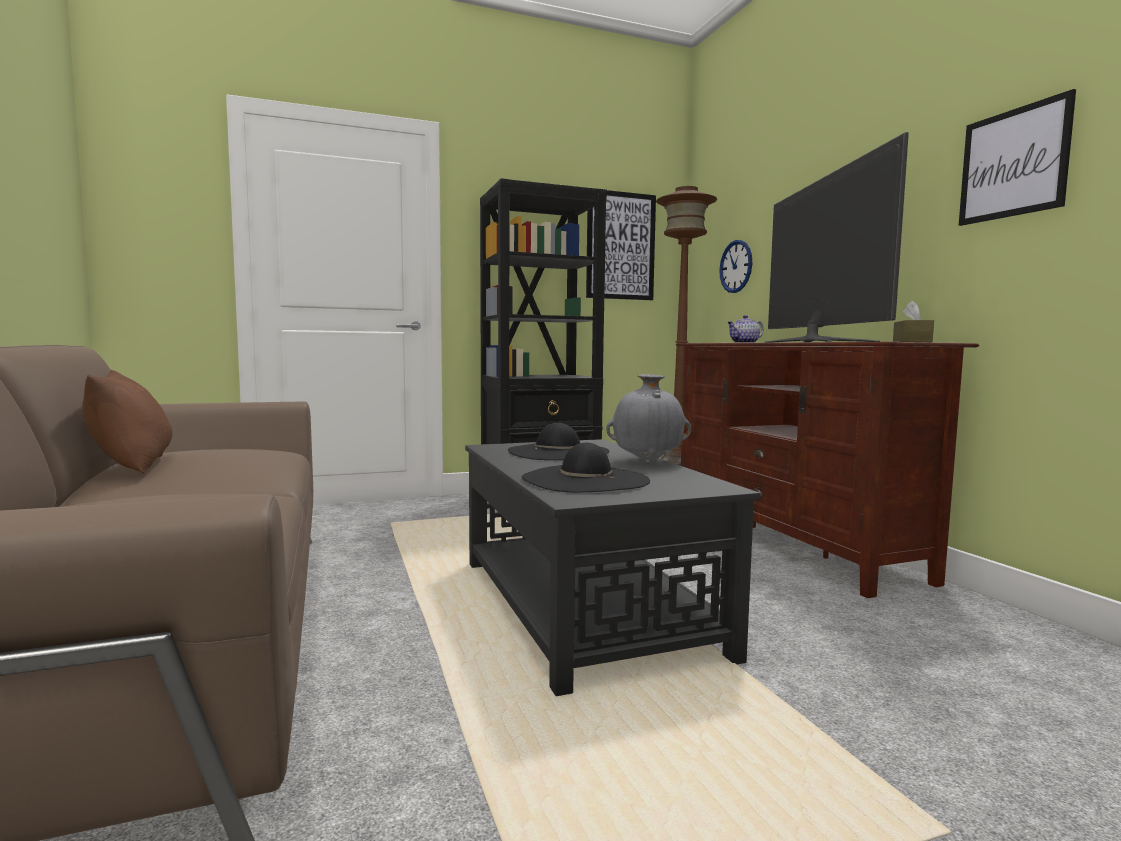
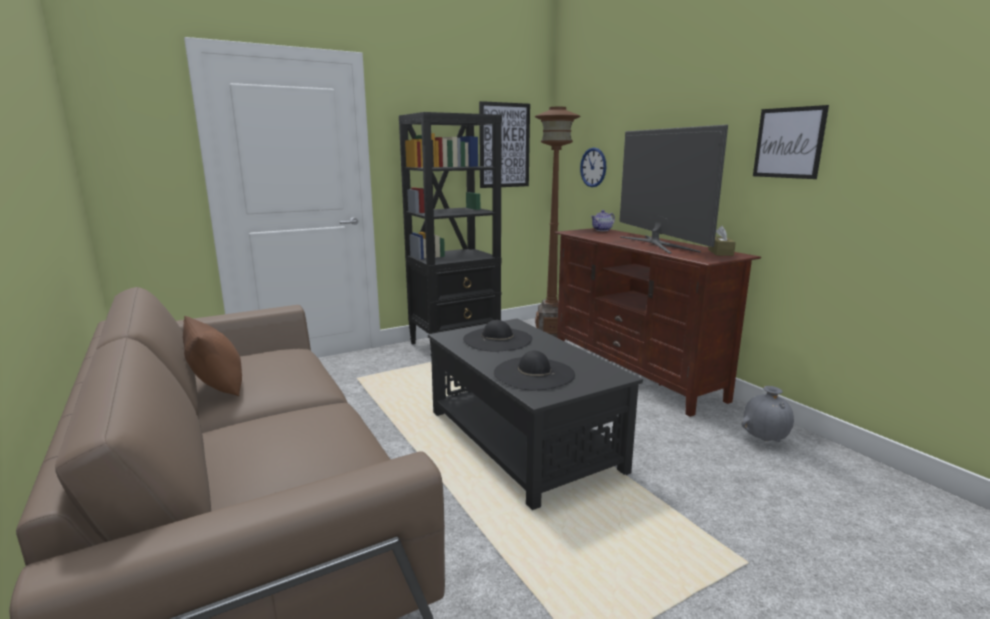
camera: 10 degrees left, 10 degrees up
grey vase [606,374,692,462] -> grey vase moved to [742,386,794,442]

